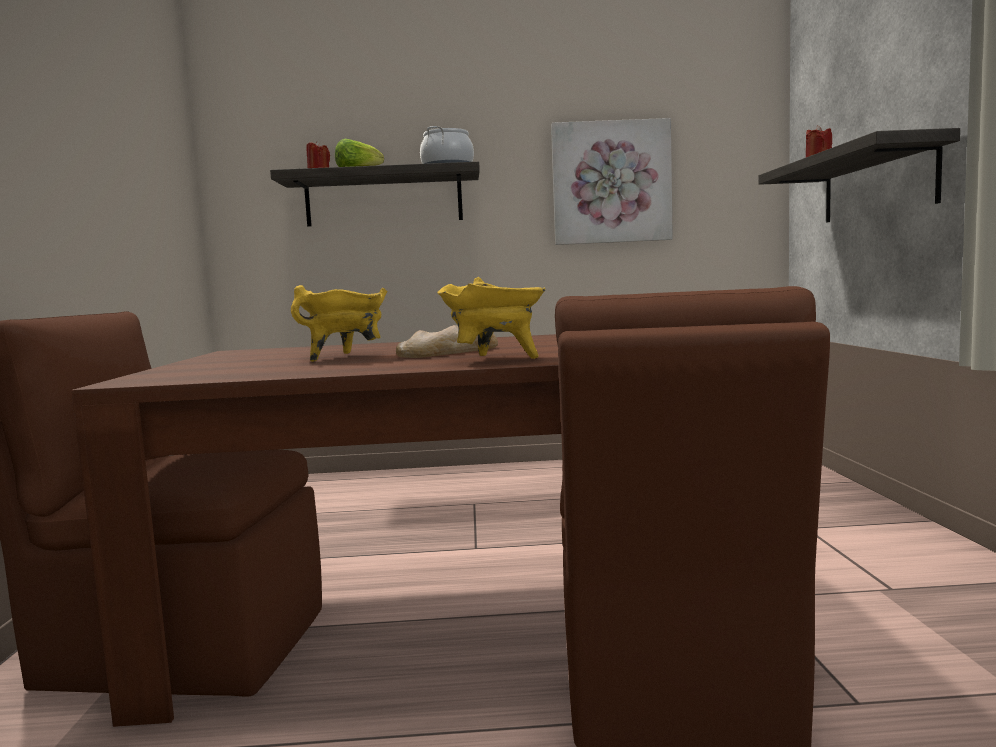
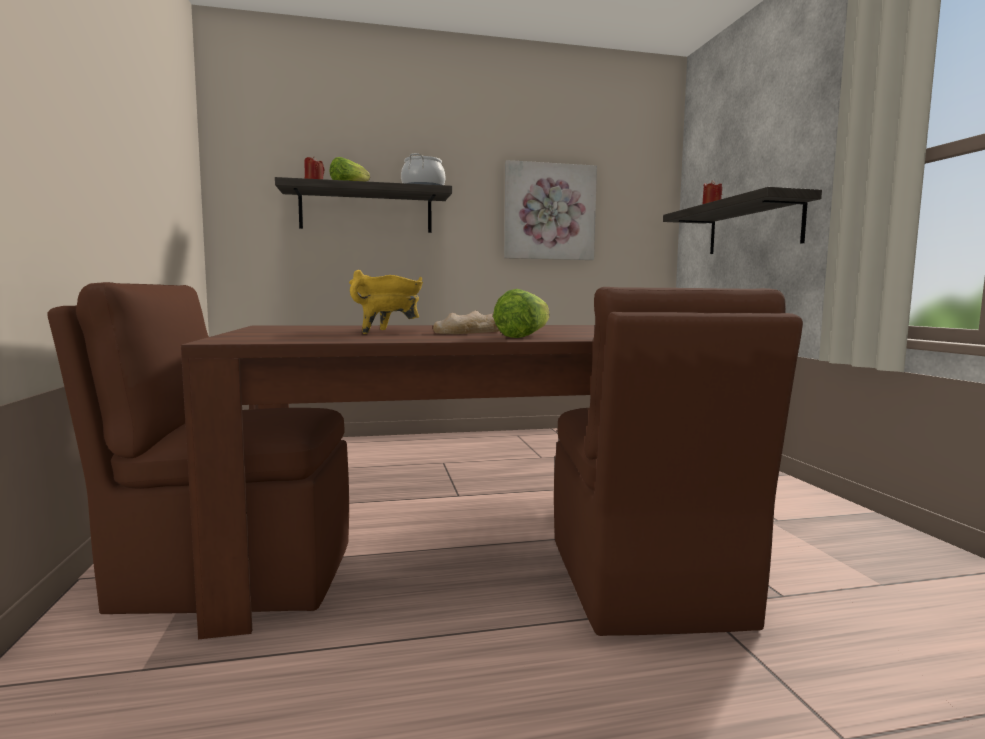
camera: 10 degrees left, 0 degrees up
yellow cooking pot [437,277,546,359] -> lettuce [493,289,550,338]

